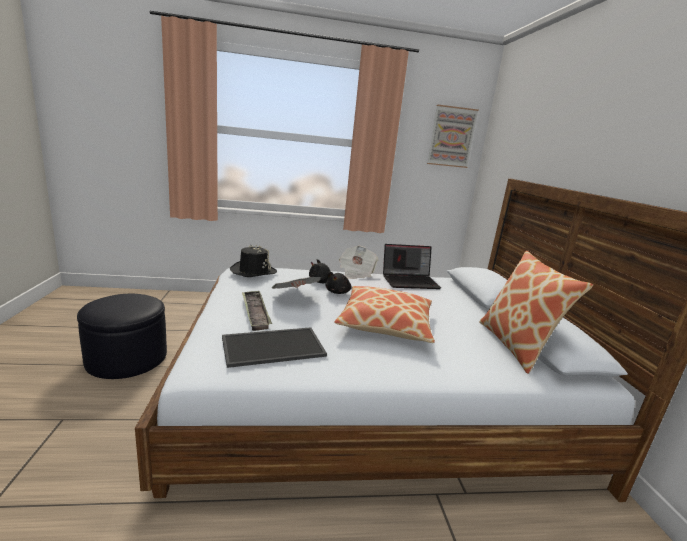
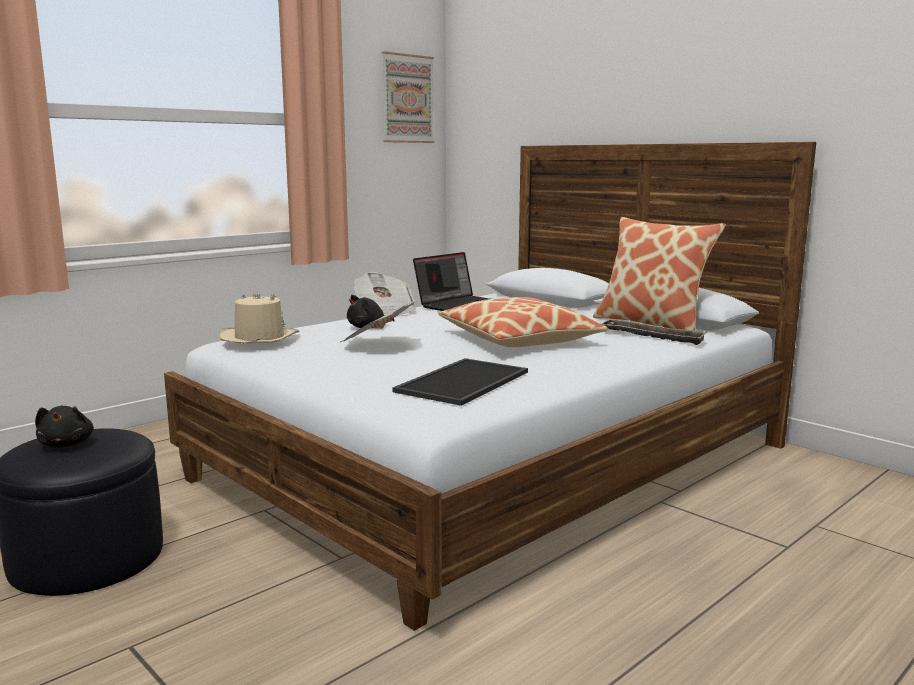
camera: 35 degrees left, 5 degrees down
black hat [230,245,277,277] -> beige hat [219,290,299,344]
tray [242,291,272,331] -> tray moved to [602,319,708,345]
black plush toy [325,272,352,294] -> black plush toy moved to [35,406,94,448]

